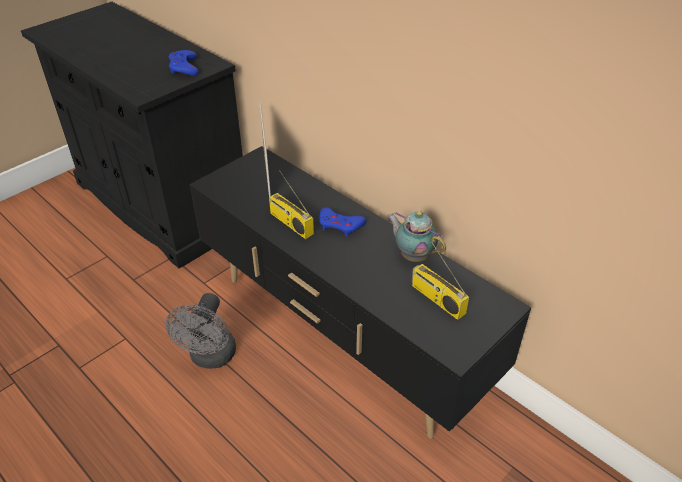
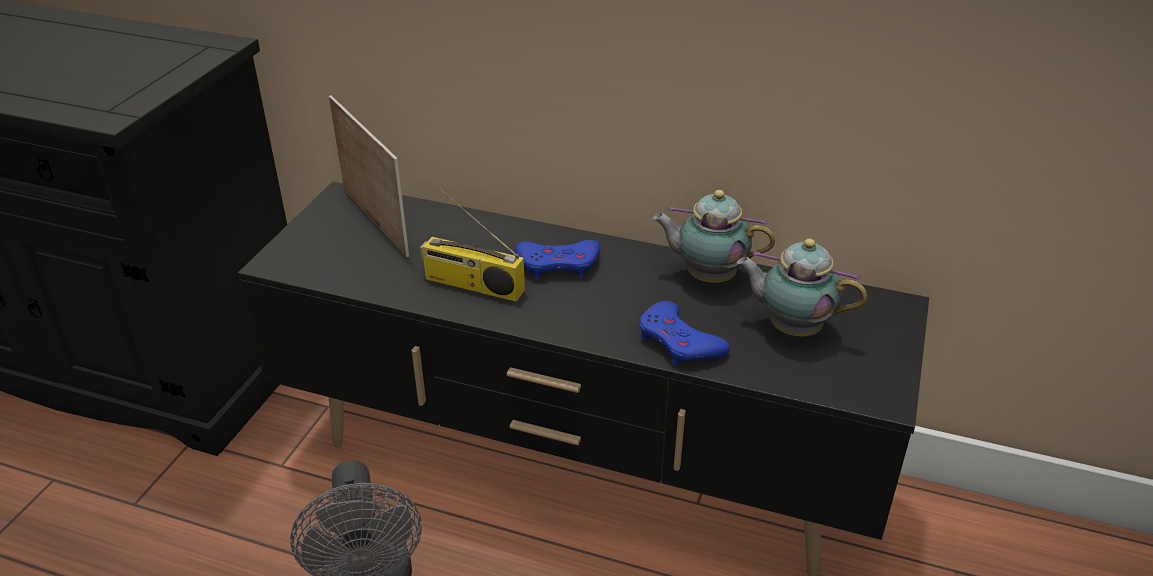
camera: 25 degrees left, 5 degrees down
blue game controller [169,50,198,76] -> blue game controller moved to [639,301,730,365]
radio [412,242,469,320] -> teapot [737,239,867,337]

